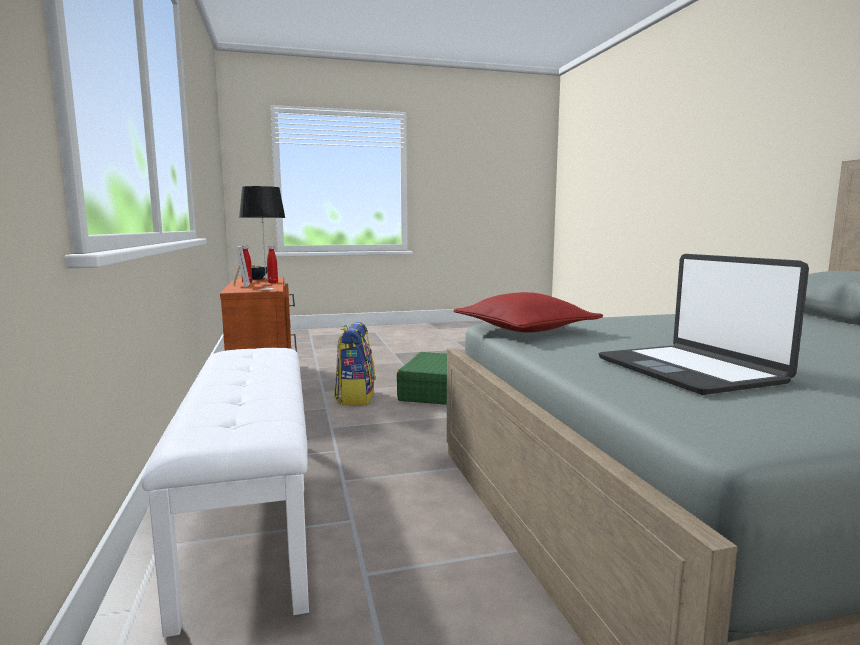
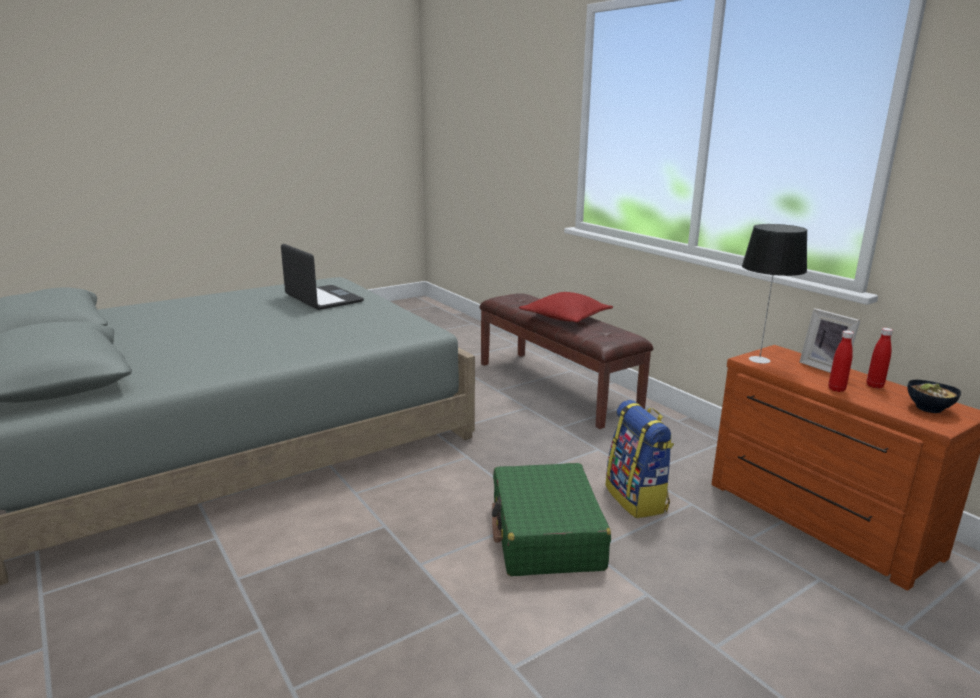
camera: 160 degrees right, 10 degrees up
white bench [142,348,309,637] -> brown bench [480,293,653,429]
red pillow [453,292,603,332] -> red pillow moved to [519,292,613,323]

